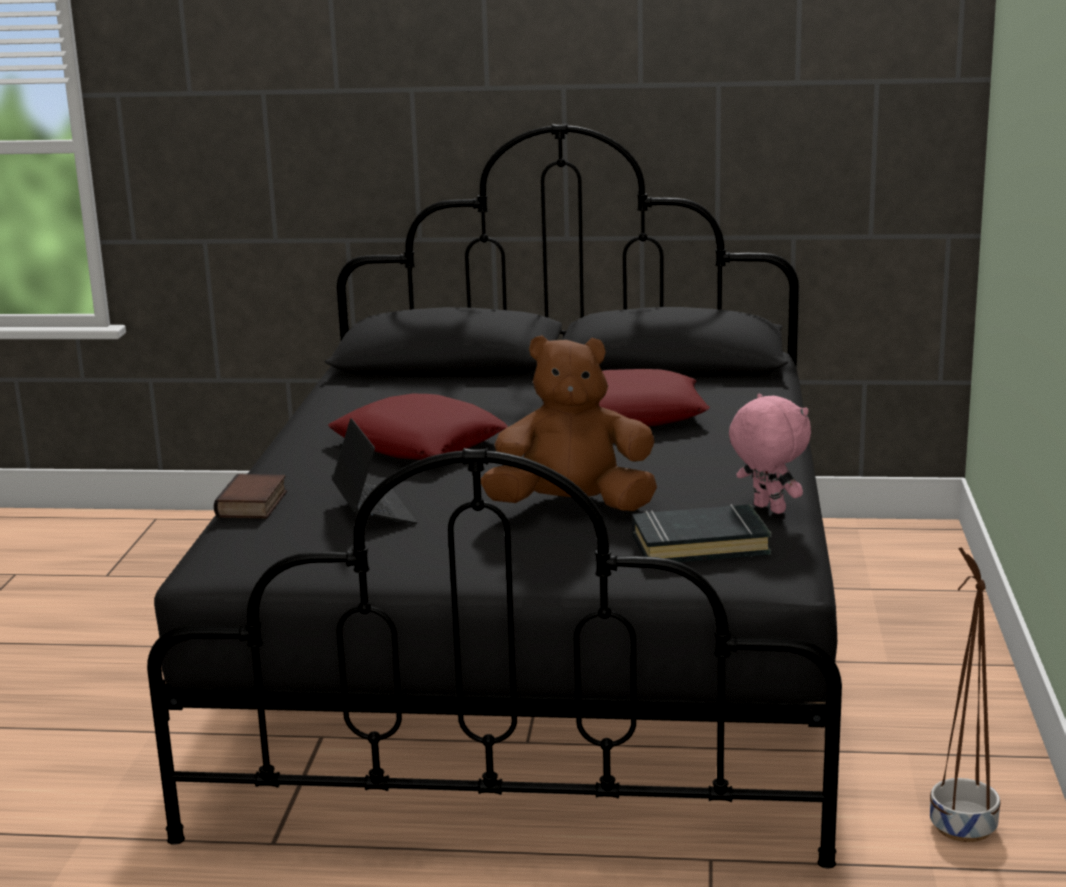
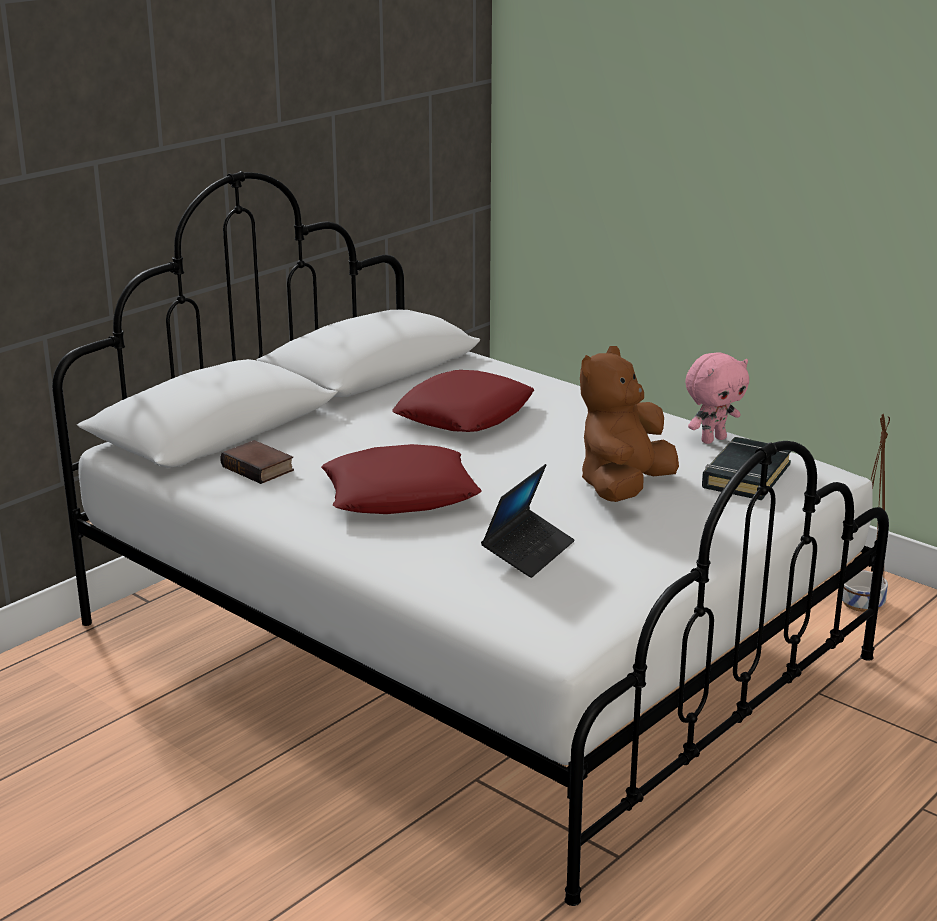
camera: 55 degrees left, 5 degrees up
black bed [147,124,842,868] -> white bed [52,171,889,906]
book [214,474,287,518] -> book moved to [220,440,294,484]
laptop [332,418,417,524] -> laptop turned 105 degrees clockwise [481,464,575,578]
pink plush toy [729,394,811,514] -> pink plush toy turned 150 degrees clockwise [685,352,749,444]

